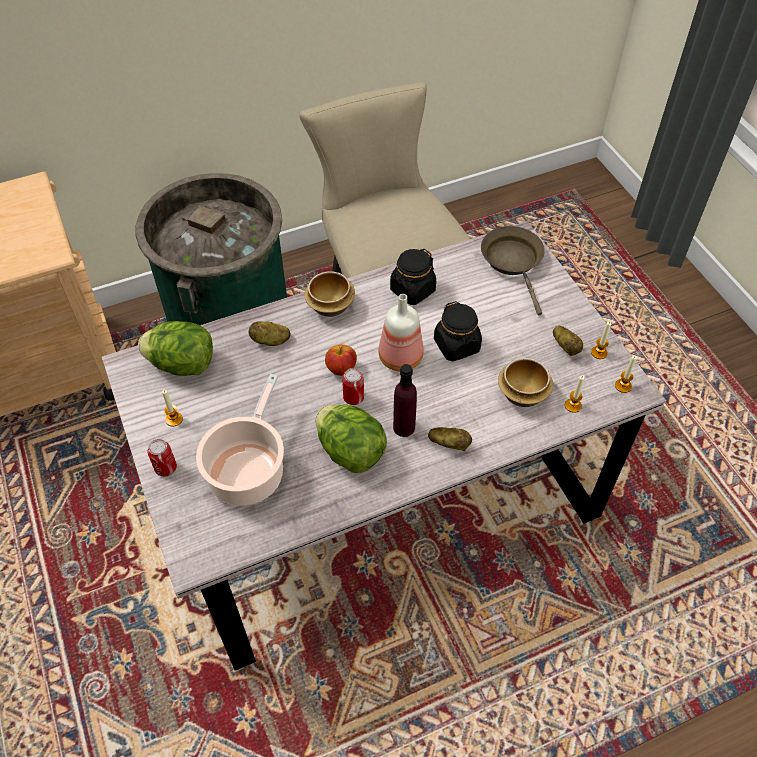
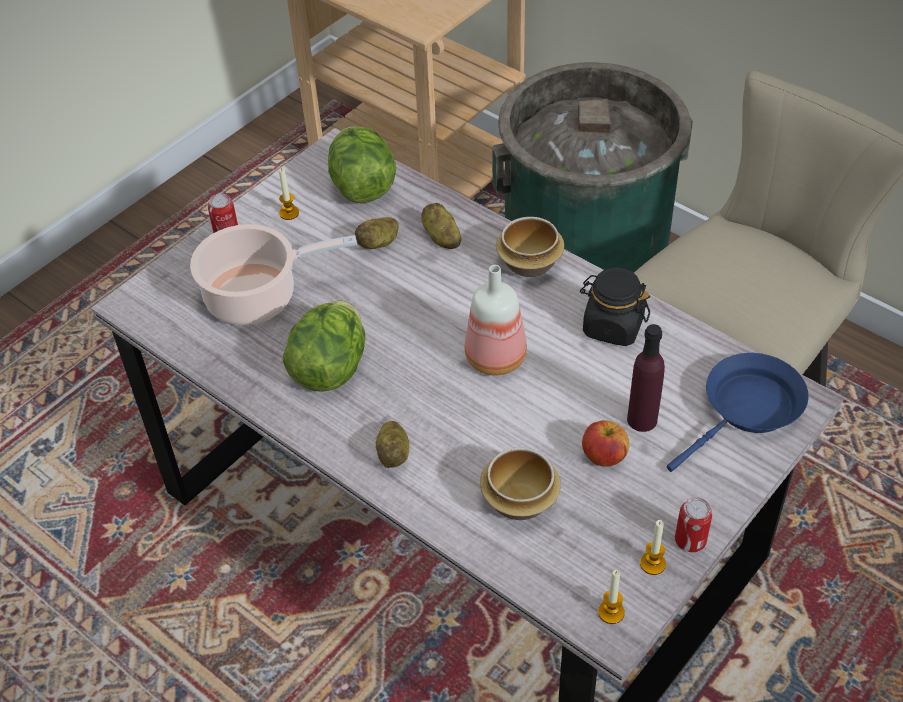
camera: 65 degrees right, 5 degrees down
apple [325,344,357,376] -> apple moved to [582,420,630,467]
can [342,368,364,405] -> can moved to [675,497,712,552]
purple bottle [393,364,417,437] -> purple bottle moved to [627,324,665,432]
black jar [434,301,482,361] -> none
brown frying pan [481,226,545,315] -> blue frying pan [667,353,809,472]
potato [553,326,583,356] -> potato moved to [355,217,398,249]
candle [565,375,585,413] -> none

